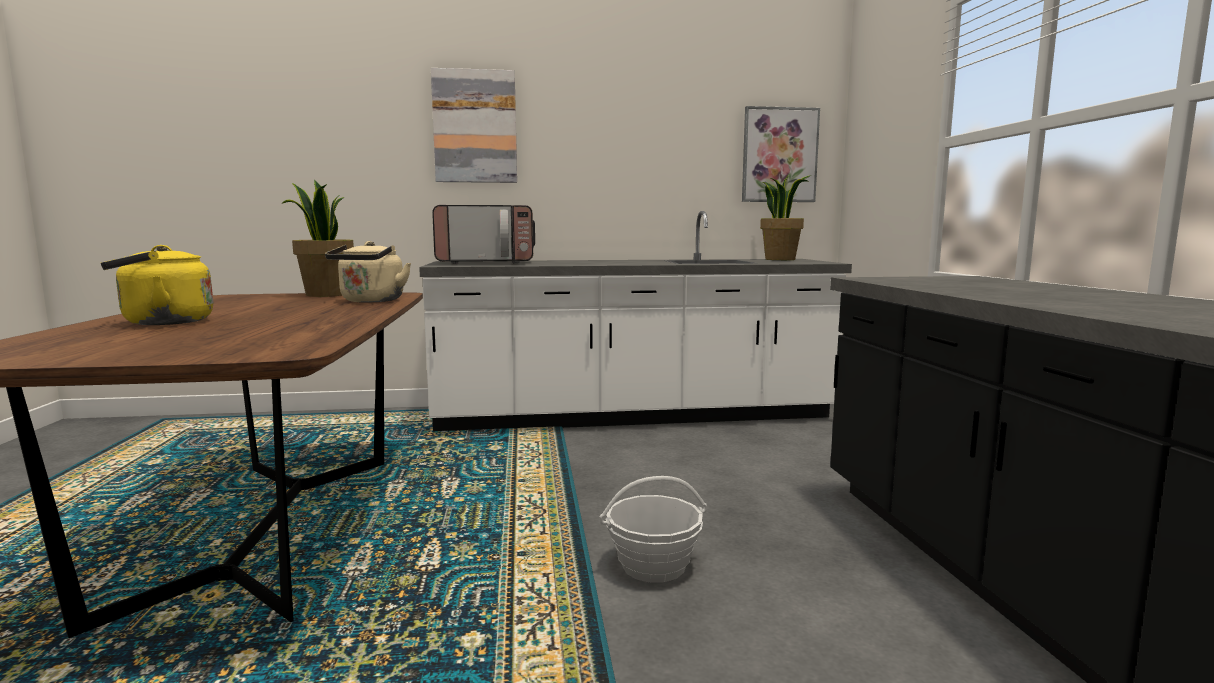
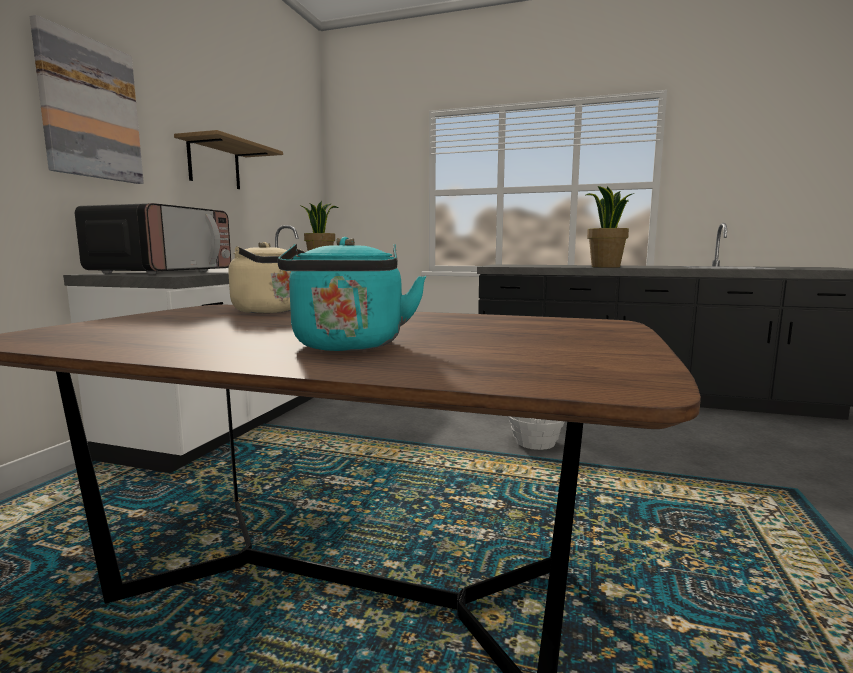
camera: 65 degrees left, 0 degrees up
yellow kettle [101,245,213,325] -> turquoise kettle [277,237,426,351]
potted plant [281,180,354,297] -> potted plant moved to [586,186,635,268]
picture [742,106,820,202] -> none
none -> shelf [174,130,283,189]

